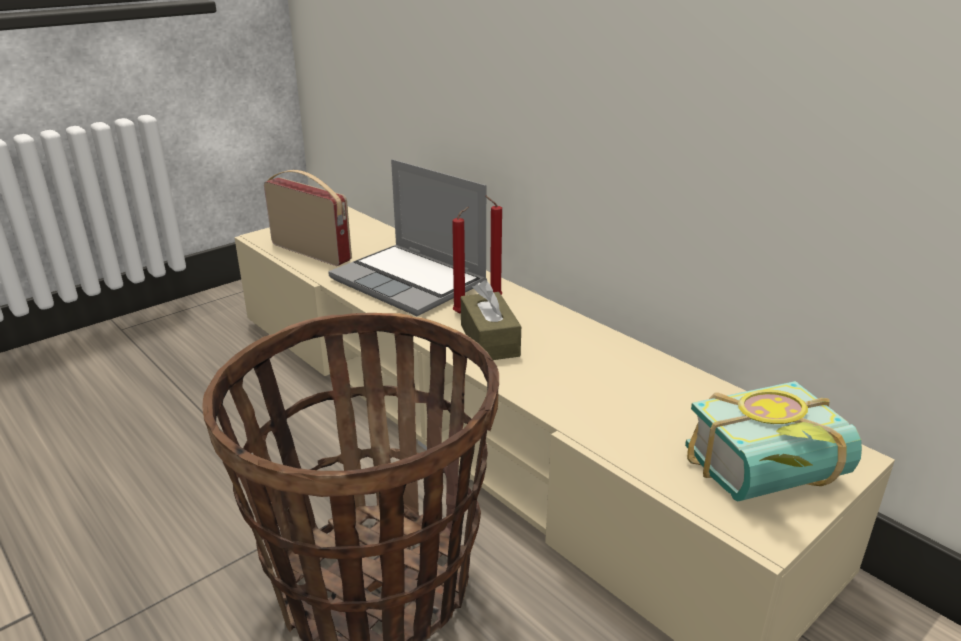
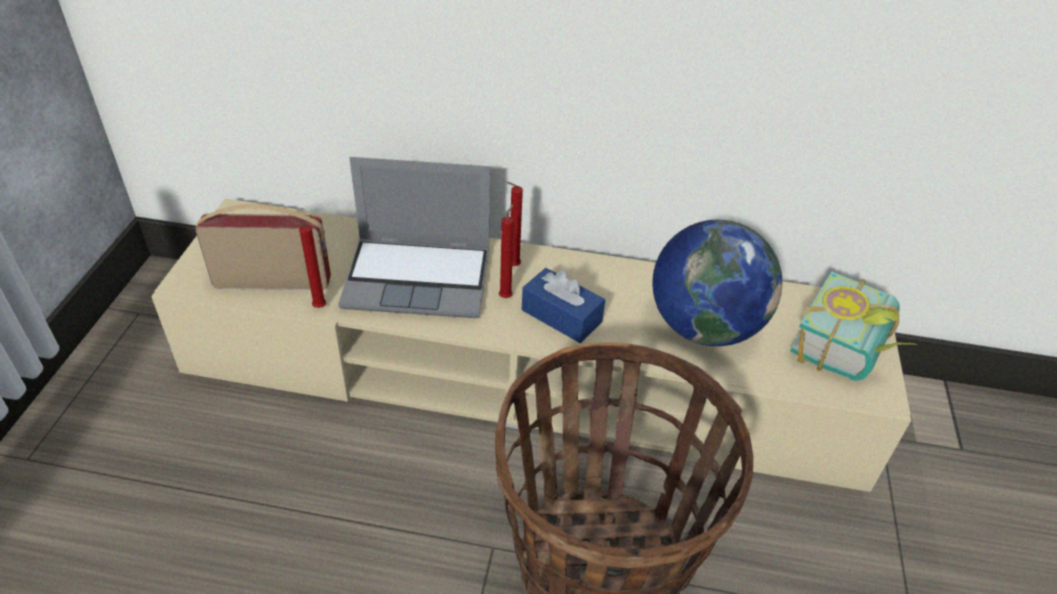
camera: 40 degrees left, 15 degrees up
brown tissue box [461,280,521,360] -> blue tissue box [522,268,605,343]
none -> red candle [290,220,326,308]
none -> globe [653,220,782,346]

